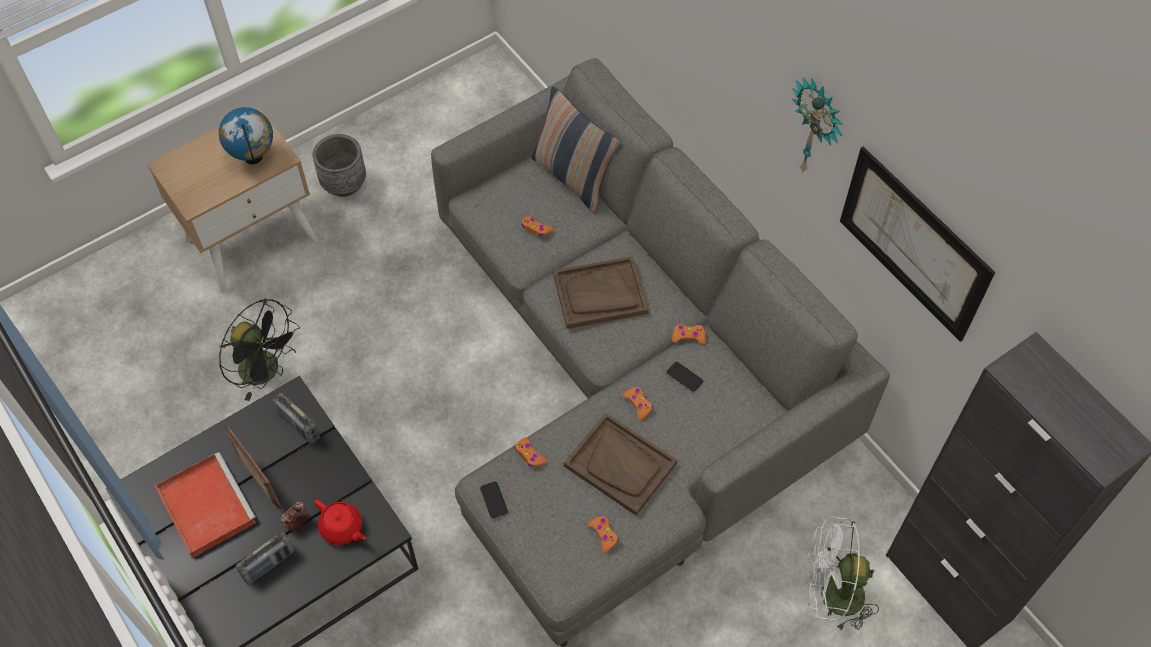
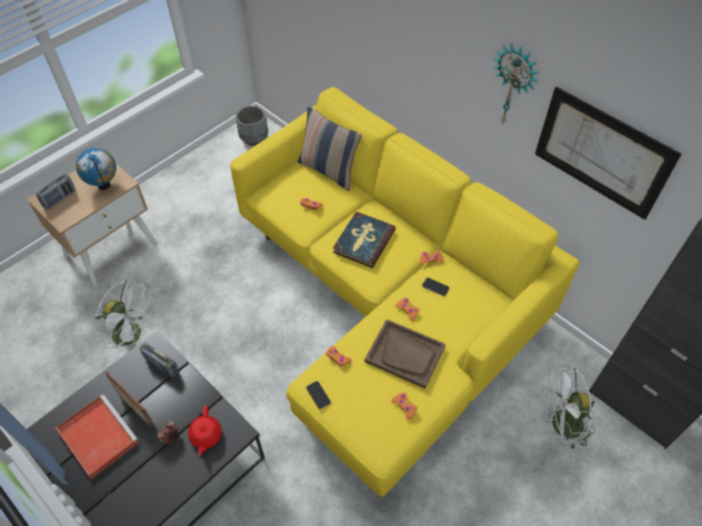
camera: 10 degrees left, 5 degrees down
black fan [219,298,300,401] -> white fan [95,280,153,358]
radio [236,531,294,585] -> radio moved to [36,174,76,210]
grey planter [313,134,366,197] -> grey planter moved to [235,105,268,146]
red teapot [314,499,366,545] -> red teapot turned 60 degrees clockwise [188,405,222,456]
grey sofa [431,58,890,647] -> yellow sofa [230,87,580,497]
brown tray [553,256,649,329] -> book [333,211,396,268]

